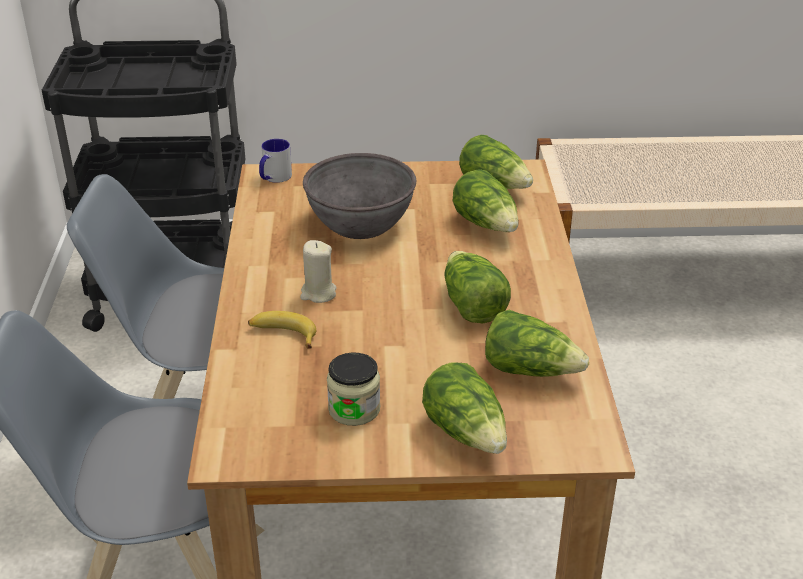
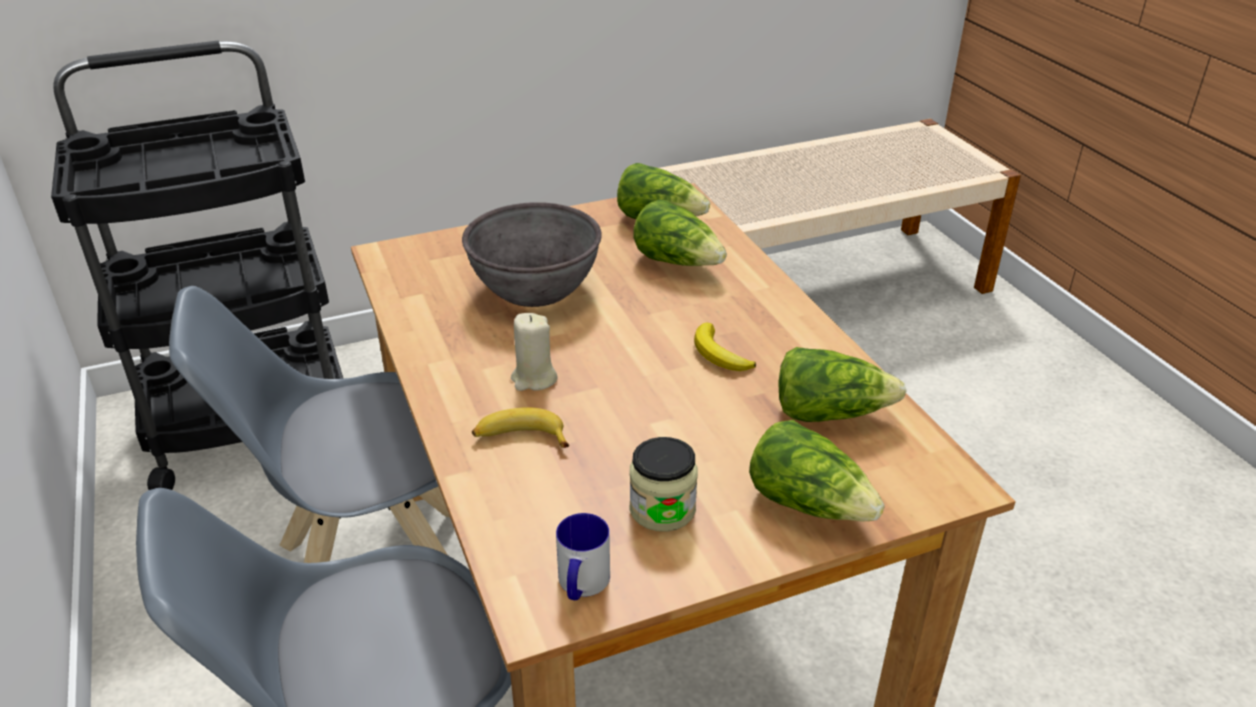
camera: 20 degrees left, 0 degrees up
mug [259,139,292,183] -> mug moved to [556,513,610,600]
lettuce [444,251,511,323] -> banana [694,322,756,371]

